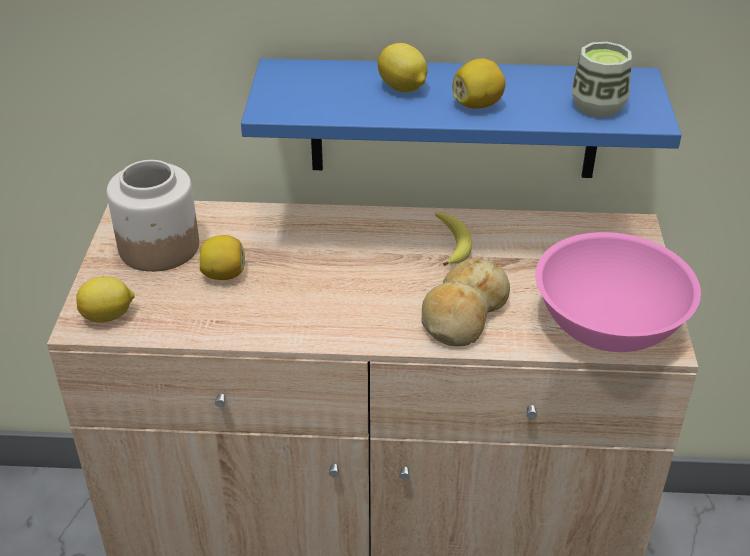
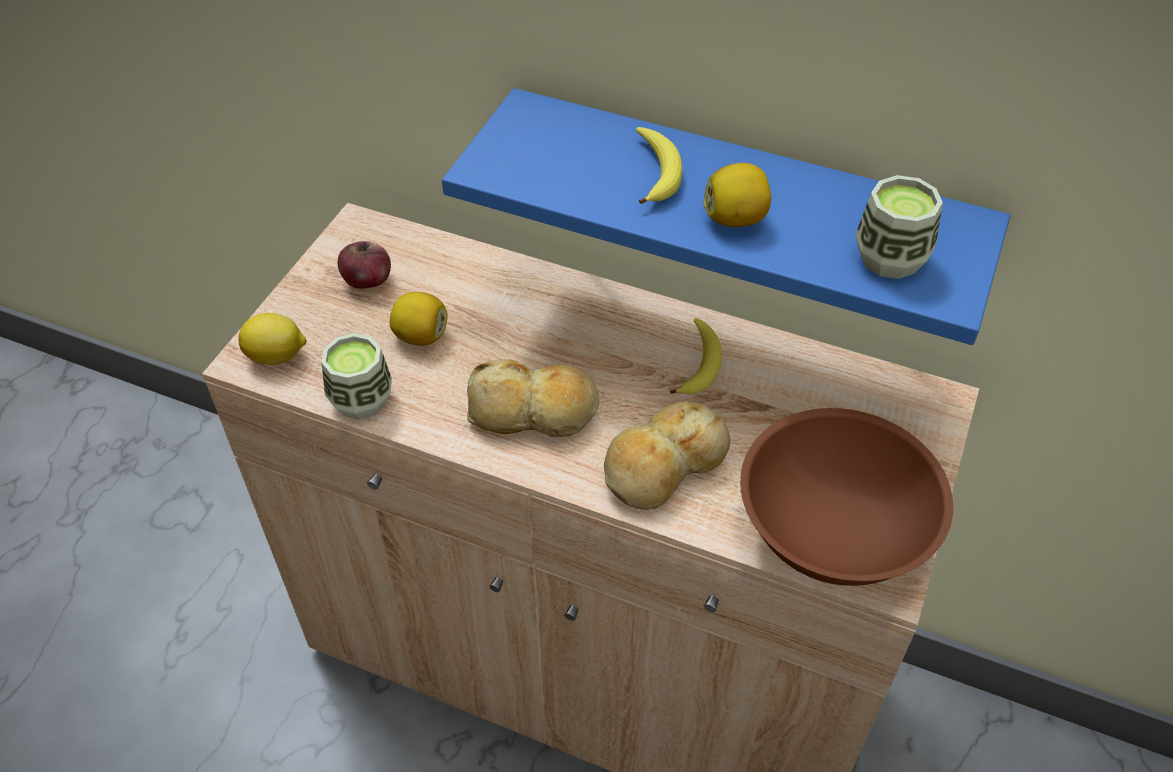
camera: 20 degrees right, 10 degrees up
jar [107,160,199,272] -> apple [338,241,391,289]
lemon [378,43,428,92] -> banana [636,127,682,204]
pink bowl [535,232,701,352] -> brown bowl [740,408,953,586]
none -> cup [321,333,392,420]
none -> bread [467,359,599,437]

